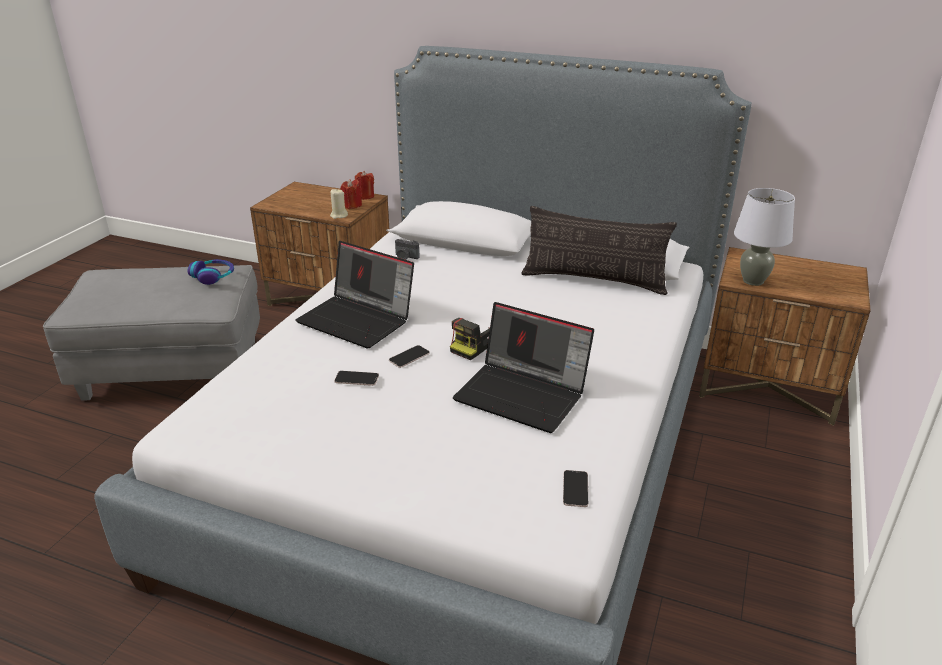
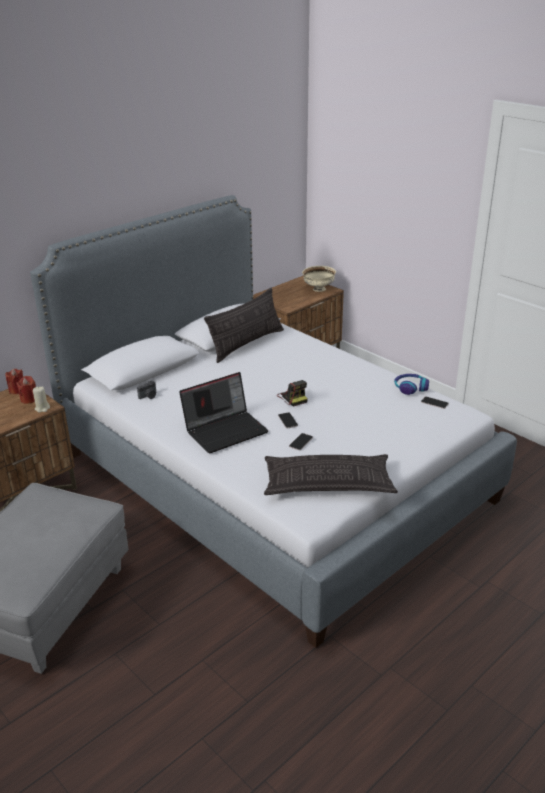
camera: 65 degrees left, 0 degrees up
headphones [188,259,234,285] -> headphones moved to [394,374,429,395]
laptop [453,302,594,433] -> none
grey table lamp [734,188,795,286] -> none
none -> pillow [264,454,398,495]
none -> beige bowl [302,266,336,292]

